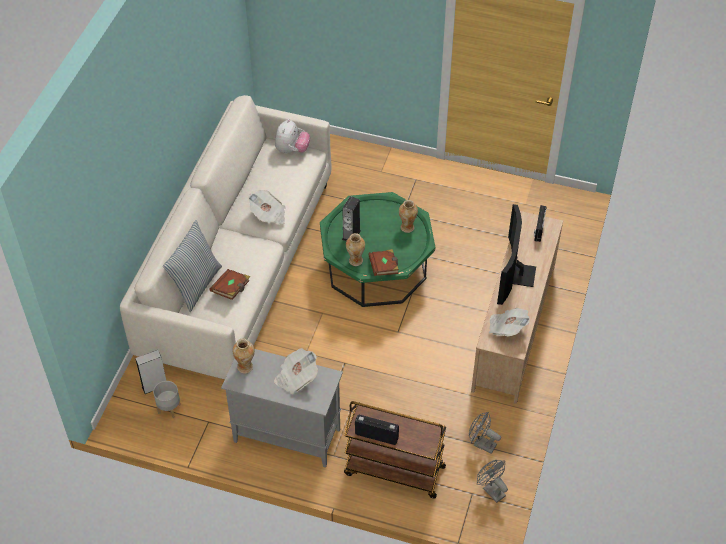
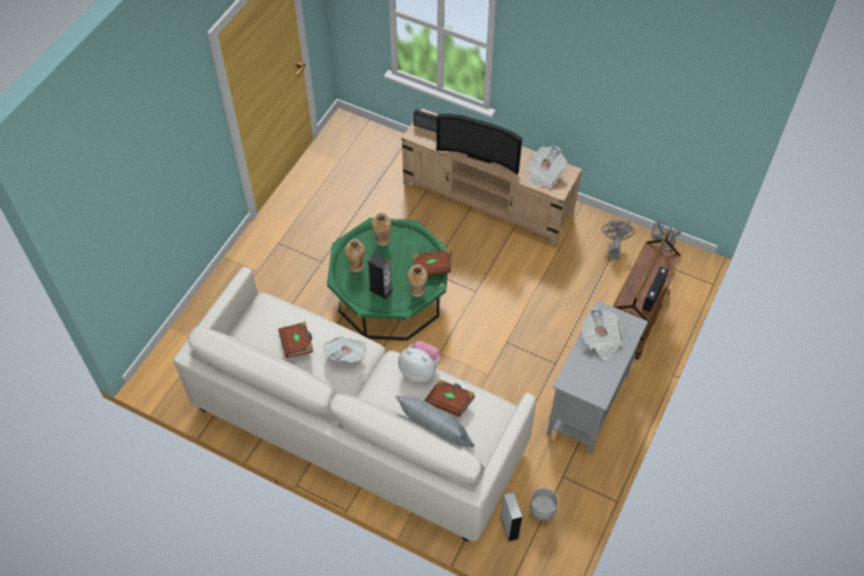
camera: 80 degrees left, 5 degrees up
vase [233,338,255,374] -> vase moved to [345,239,365,272]
plush toy [275,119,310,154] -> plush toy moved to [398,341,440,383]
grey fan [469,412,501,454] -> grey fan turned 150 degrees clockwise [602,220,635,260]
none -> brown book [278,322,313,358]

